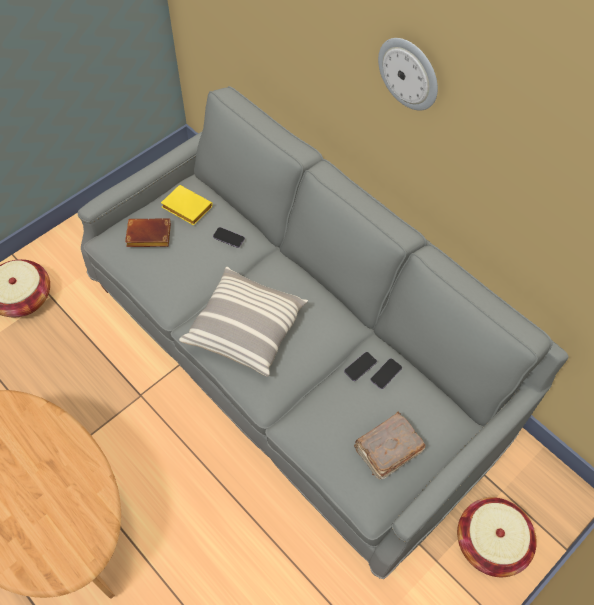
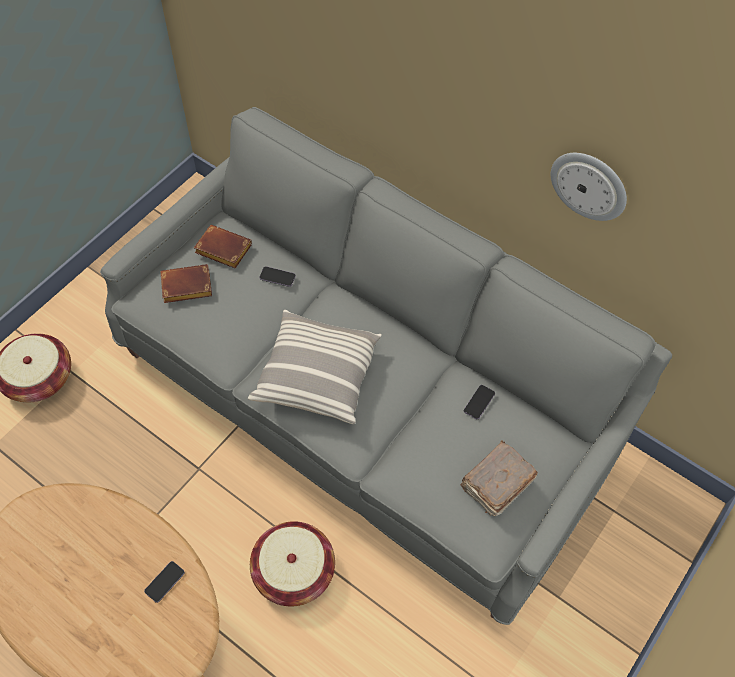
camera: 10 degrees left, 0 degrees up
yellow book [161,185,213,225] -> brown book [194,225,252,268]
phone [344,352,377,381] -> phone moved to [144,561,185,603]
wall clock [378,38,438,110] -> wall clock moved to [551,153,627,221]
basket [457,497,537,577] -> basket moved to [250,521,335,606]

